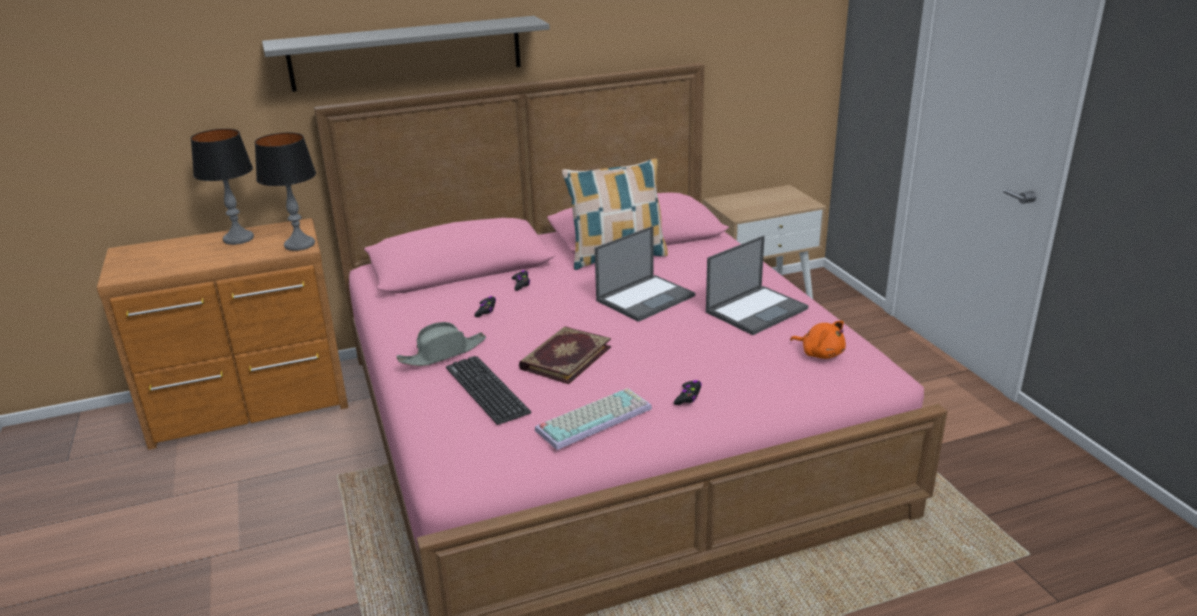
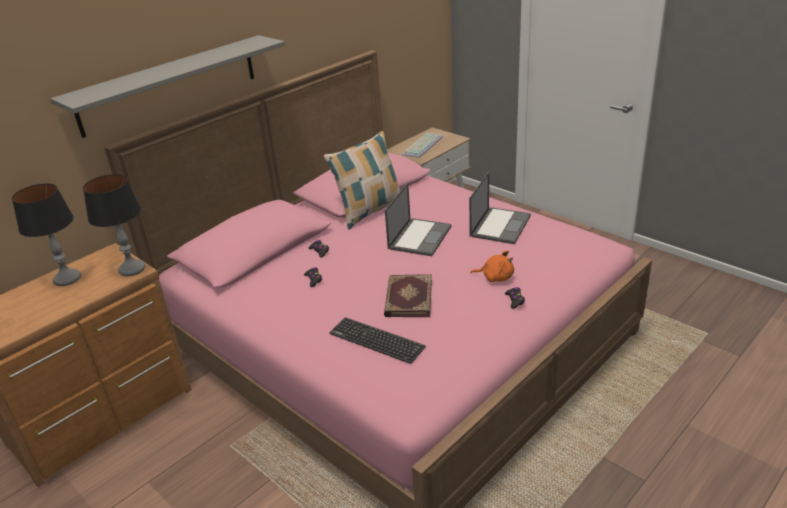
camera: 25 degrees left, 5 degrees up
grey hat [397,322,486,366] -> none
keyboard [535,388,652,450] -> keyboard moved to [402,133,443,158]
orange plush toy [790,321,846,359] -> orange plush toy moved to [471,251,514,282]

